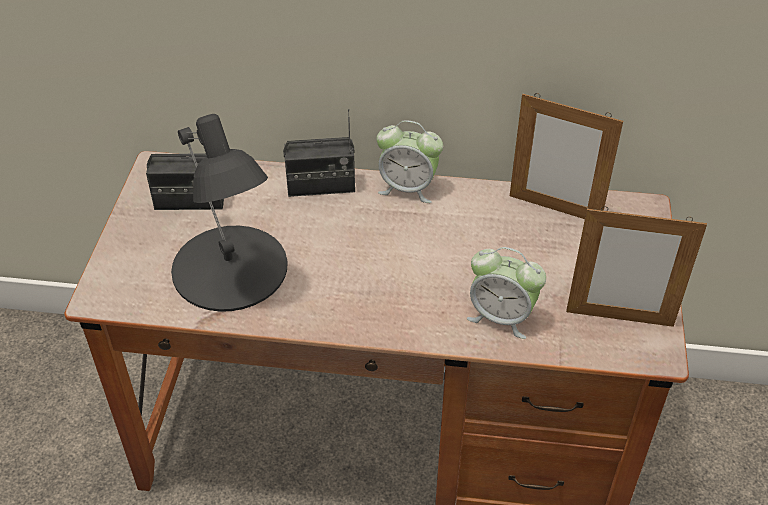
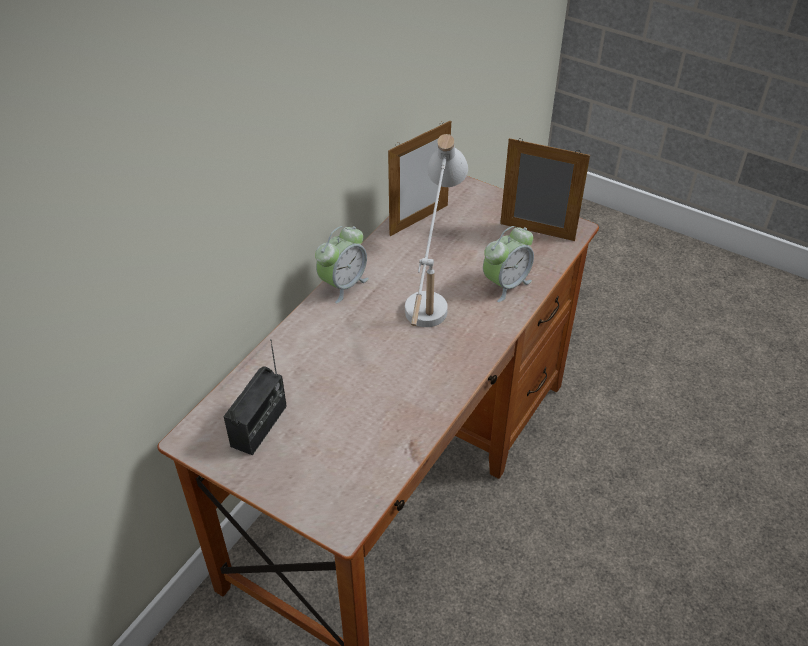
camera: 65 degrees left, 0 degrees up
black table lamp [171,114,287,312] -> none
radio [283,109,355,197] -> none
picture frame [566,206,707,327] -> picture frame turned 105 degrees counterclockwise [500,138,590,241]
none -> white table lamp [405,134,468,327]

